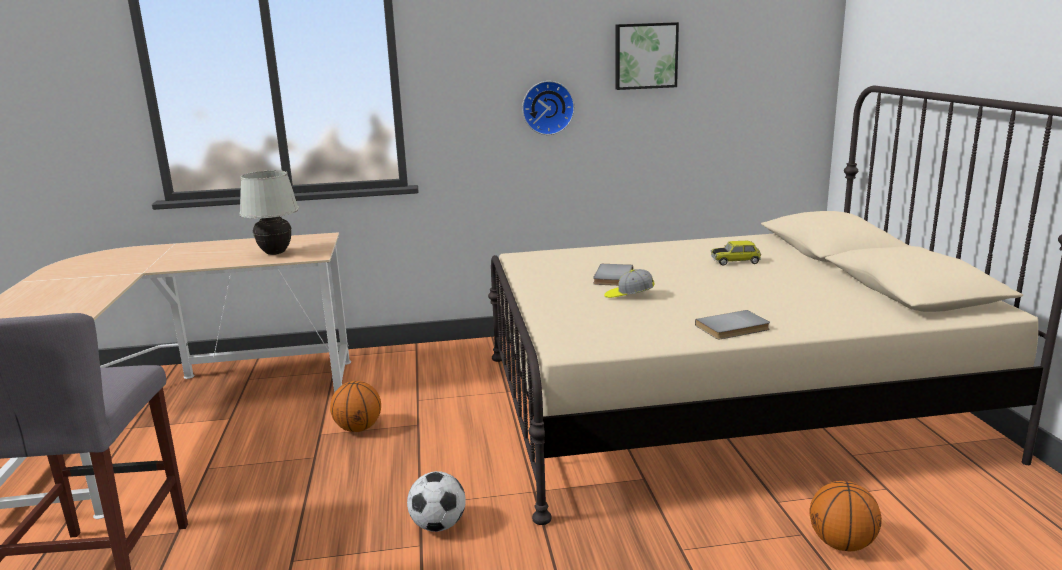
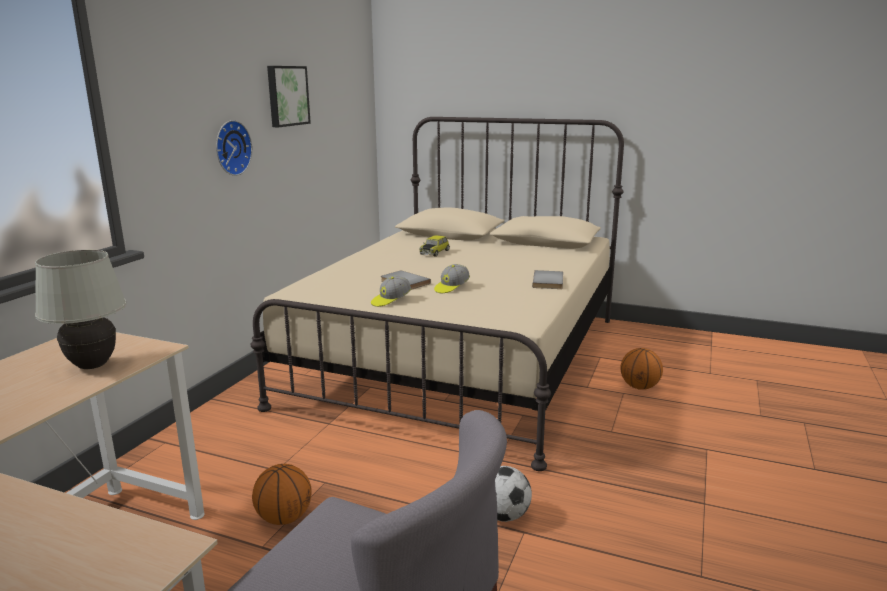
camera: 60 degrees left, 0 degrees up
none -> cap [371,276,411,307]

